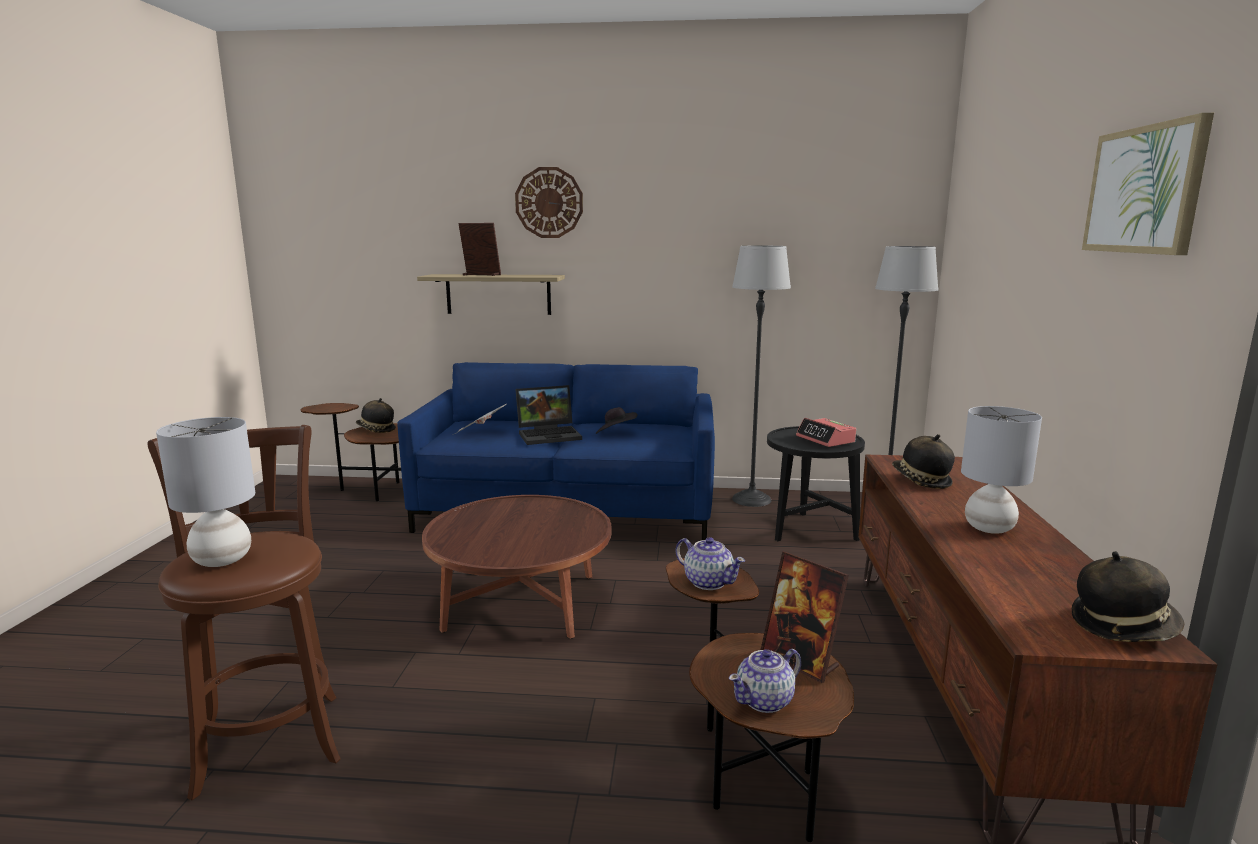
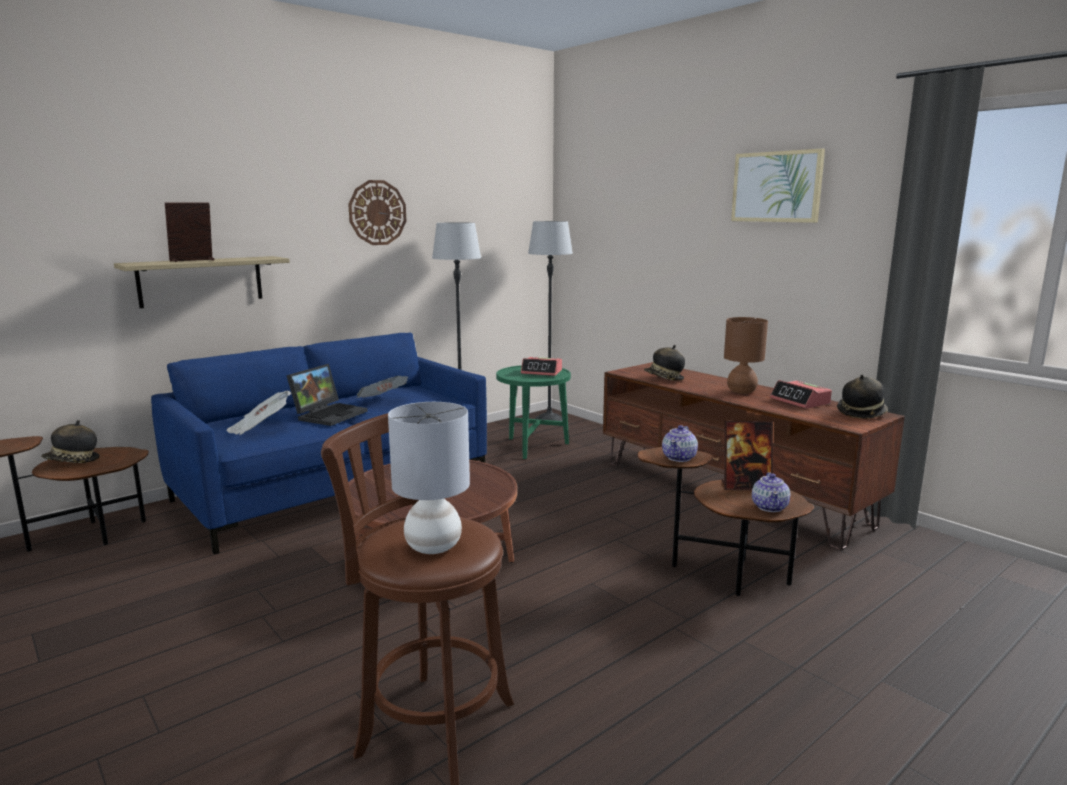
camera: 45 degrees left, 0 degrees up
wall clock [515,167,583,238] -> wall clock moved to [348,180,406,245]
black hat [595,407,638,434] -> newspaper [356,376,408,398]
teapot [676,537,745,590] -> teapot turned 120 degrees clockwise [662,425,698,462]
black side table [767,426,865,541] -> green side table [496,365,571,459]
grey table lamp [961,406,1042,534] -> brown table lamp [724,317,768,394]
none -> alarm clock [770,380,832,409]

